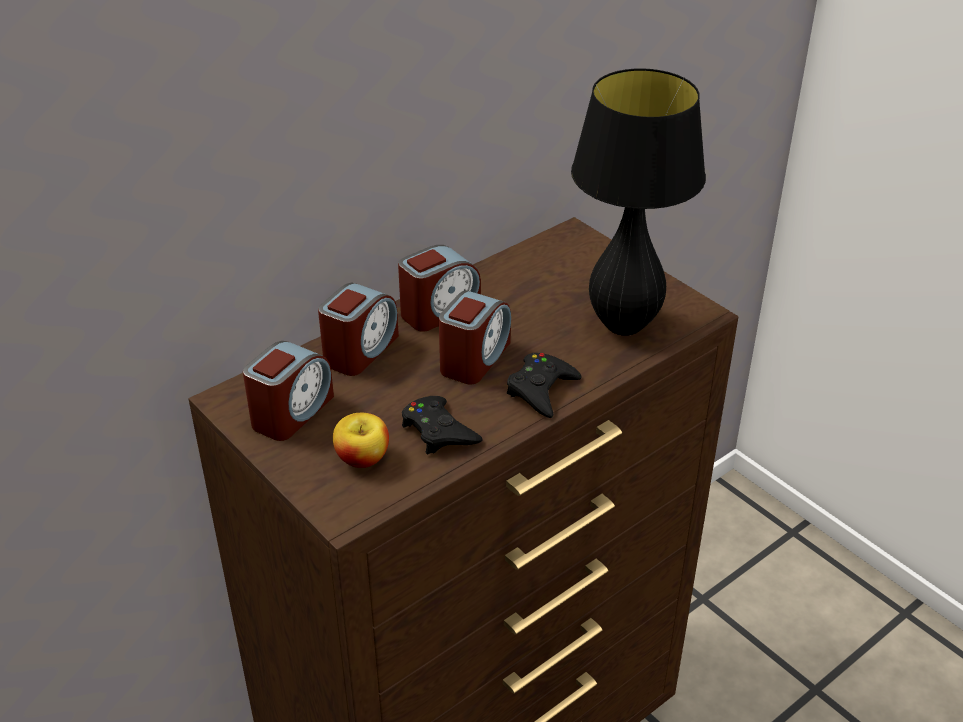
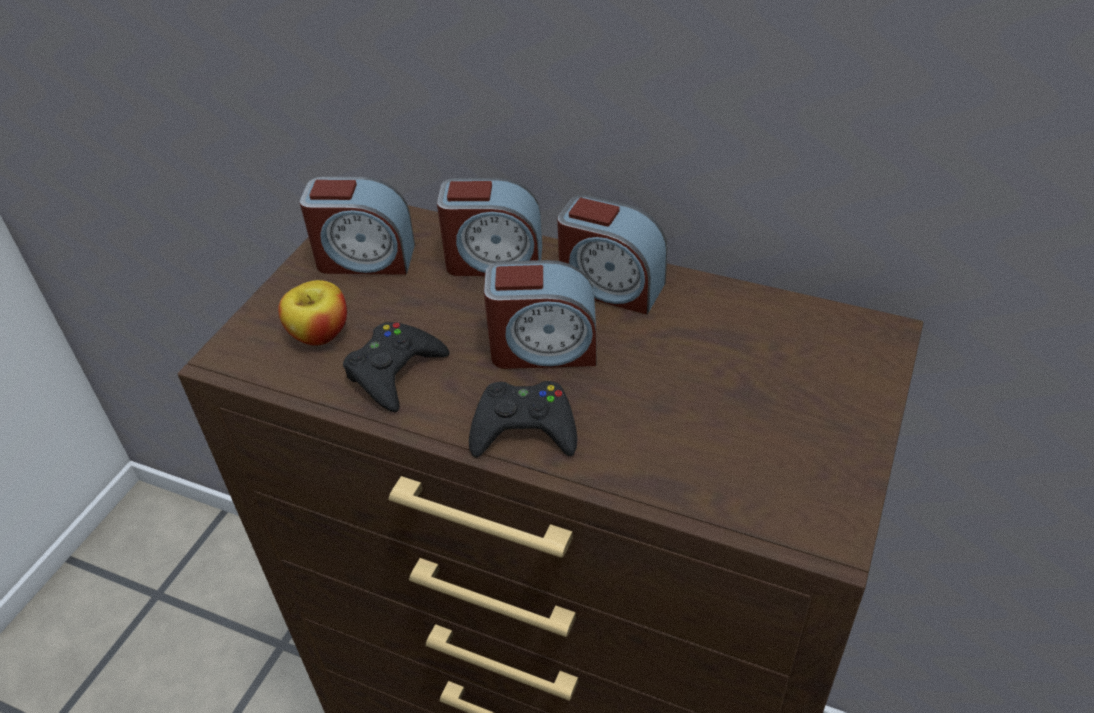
camera: 65 degrees right, 5 degrees up
black table lamp [571,68,706,336] -> none

